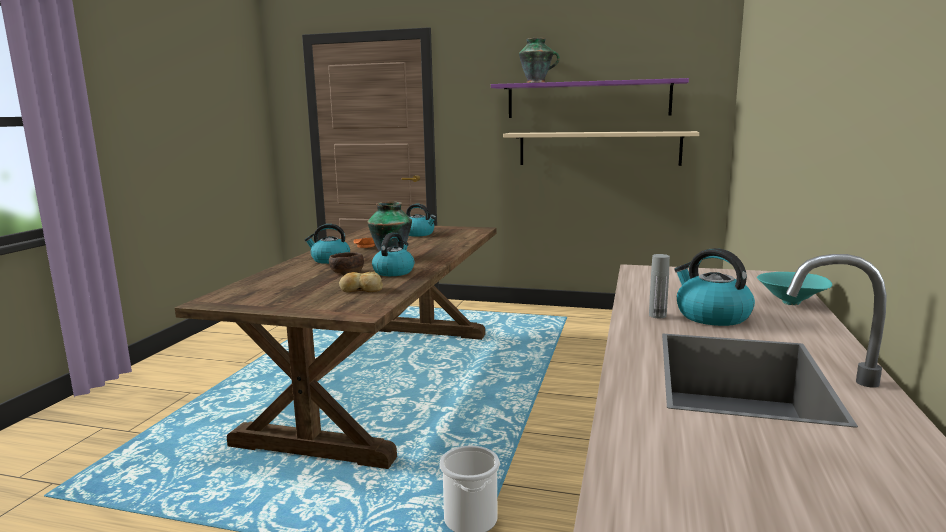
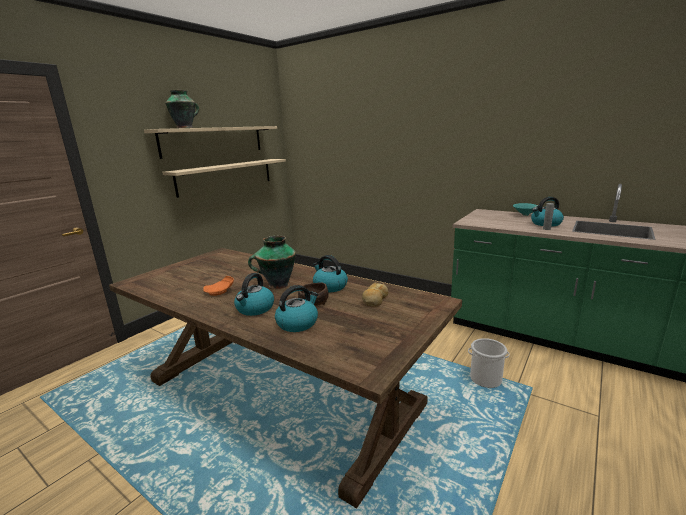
camera: 70 degrees left, 5 degrees up
kettle [406,204,436,236] -> kettle moved to [275,285,318,332]
purple shelf [491,78,689,118] -> beige shelf [144,126,277,159]

